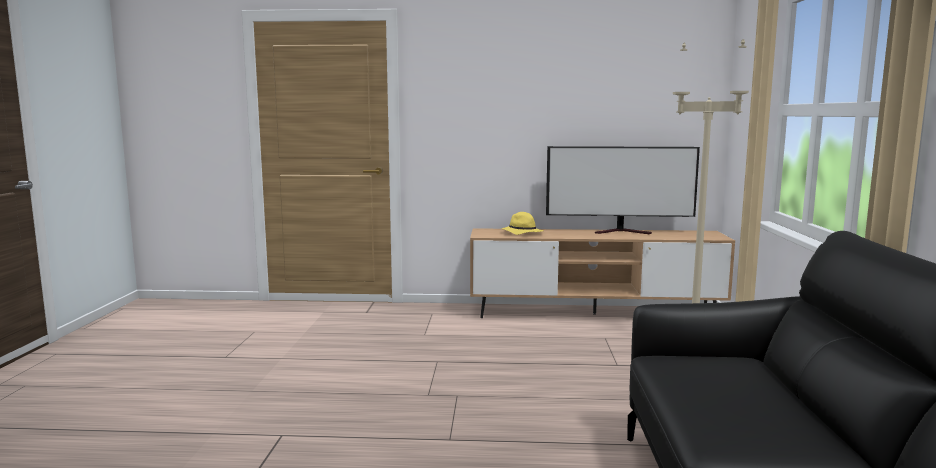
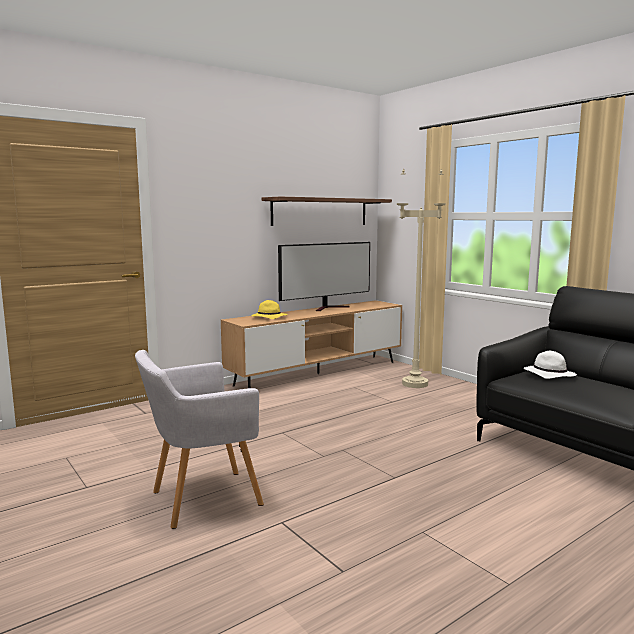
camera: 40 degrees left, 0 degrees up
none -> grey armchair [135,350,264,529]
none -> shelf [262,197,392,226]
none -> white hat [524,351,577,379]

